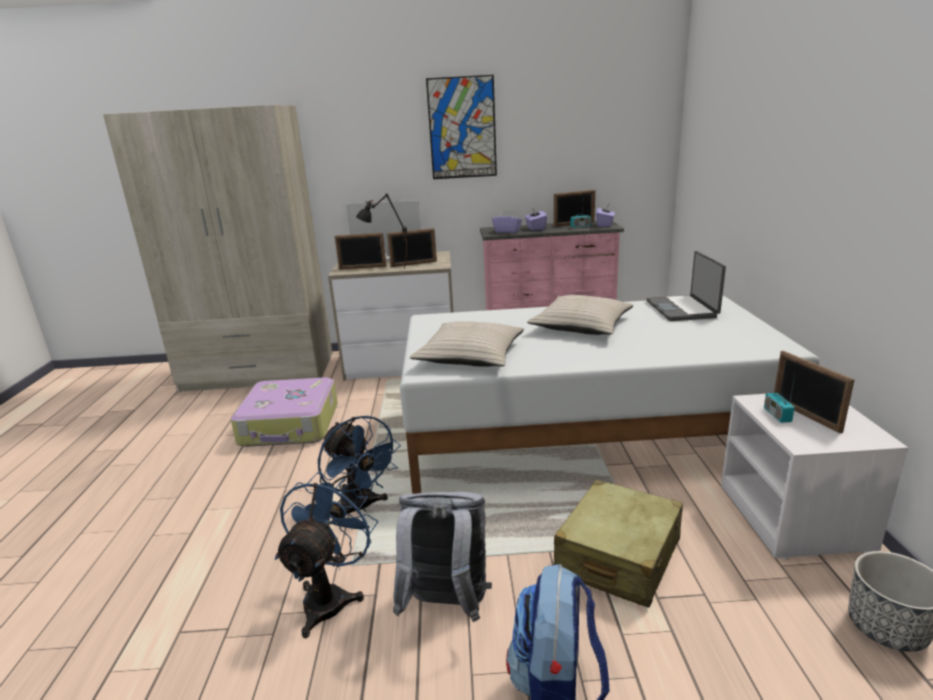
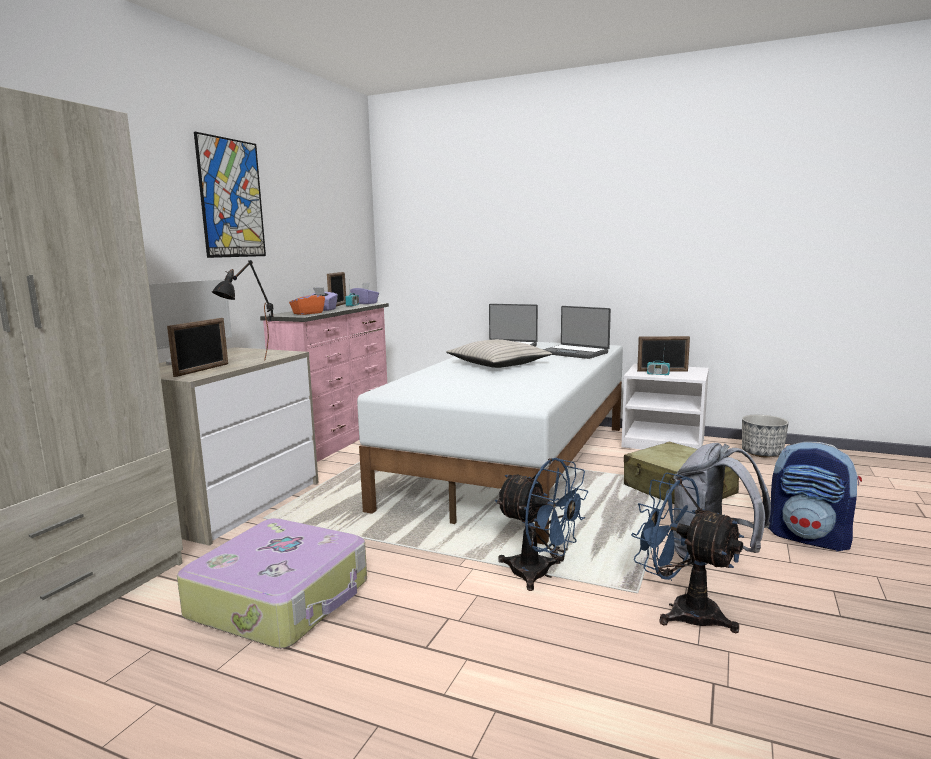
camera: 65 degrees left, 10 degrees down
blue fan [318,416,401,515] -> blue fan turned 45 degrees clockwise [494,458,588,591]
picture frame [387,228,437,267] -> none
beige pillow [410,321,524,367] -> none
purple tissue box [492,210,522,233] -> orange tissue box [289,289,325,315]
none -> laptop [542,306,611,359]

